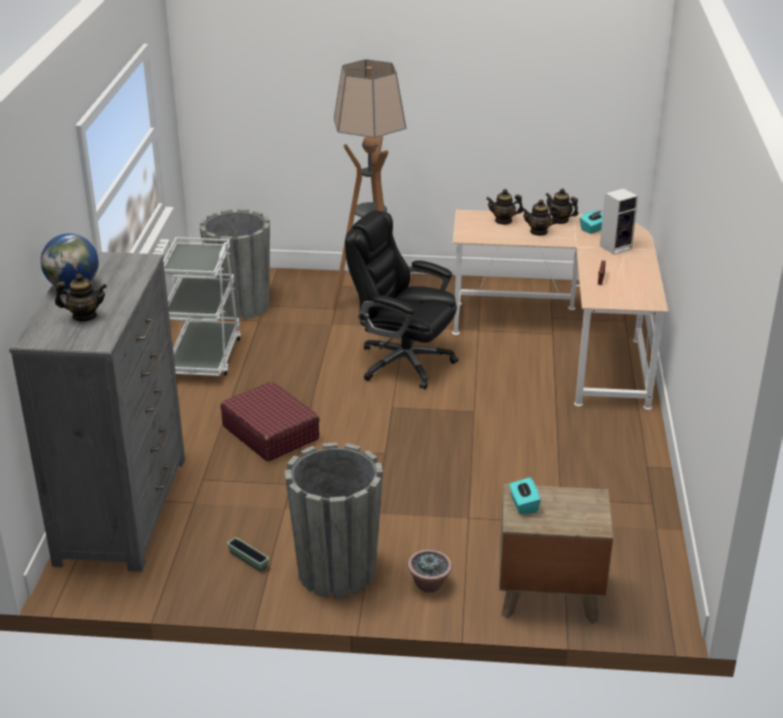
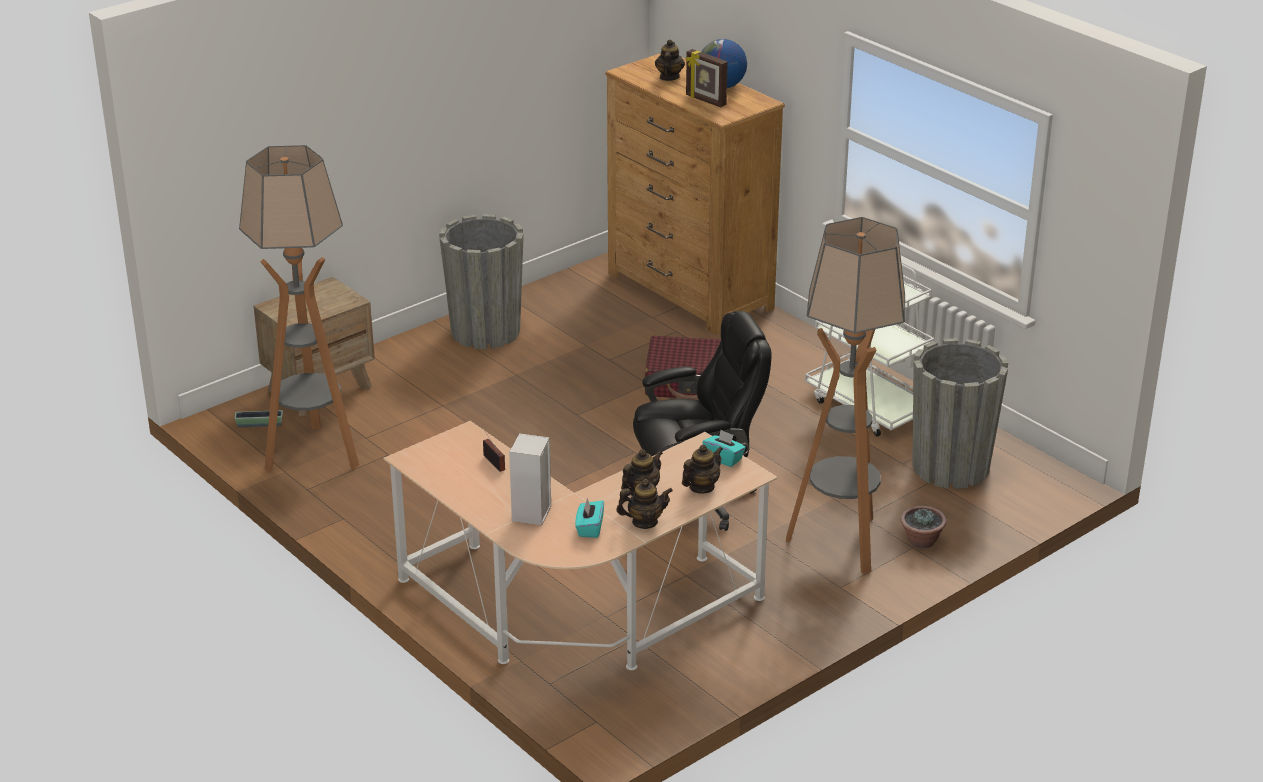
camera: 135 degrees right, 0 degrees up
grey dresser [9,252,185,572] -> brown dresser [605,54,785,335]
teapot [55,274,107,321] -> teapot turned 150 degrees clockwise [655,40,685,81]
planter [227,537,269,571] -> planter moved to [235,410,283,427]
potted plant [407,549,452,593] -> potted plant moved to [901,506,946,548]
turquoise tissue box [509,477,541,514] -> turquoise tissue box moved to [703,429,746,467]
none -> floor lamp [239,145,359,473]
none -> picture frame [686,49,728,107]

